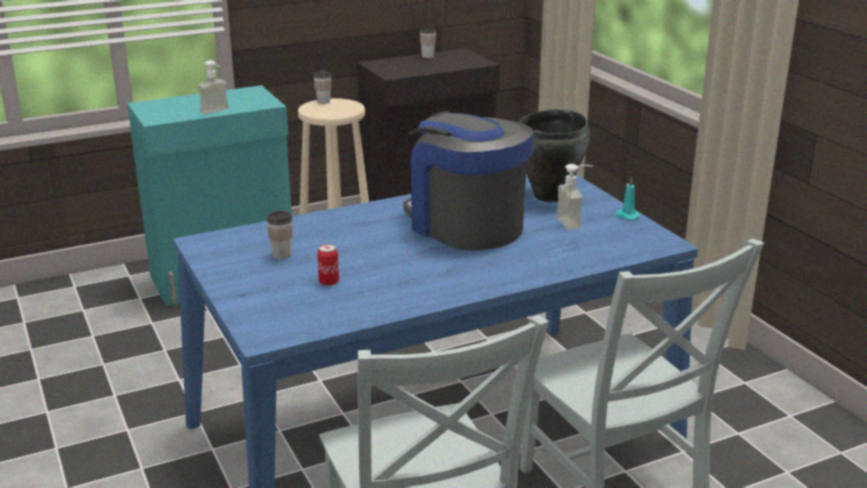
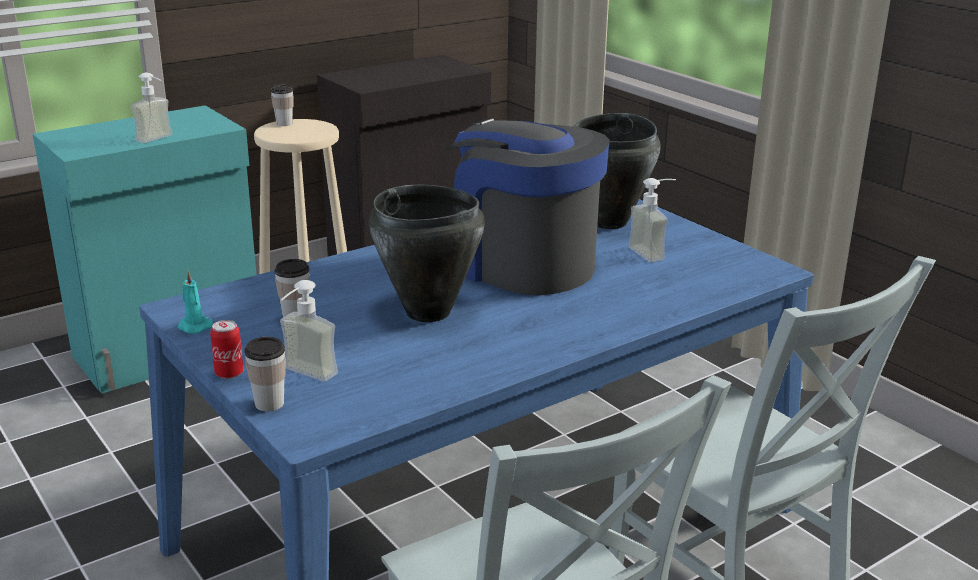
camera: 10 degrees left, 0 degrees up
can [317,244,339,286] -> can moved to [210,320,243,379]
cup [420,27,436,58] -> cup moved to [244,337,286,411]
turquoise candle [616,177,640,220] -> turquoise candle moved to [177,271,213,334]
none -> soap dispenser [280,280,338,381]
none -> black cooking pot [369,185,485,322]

